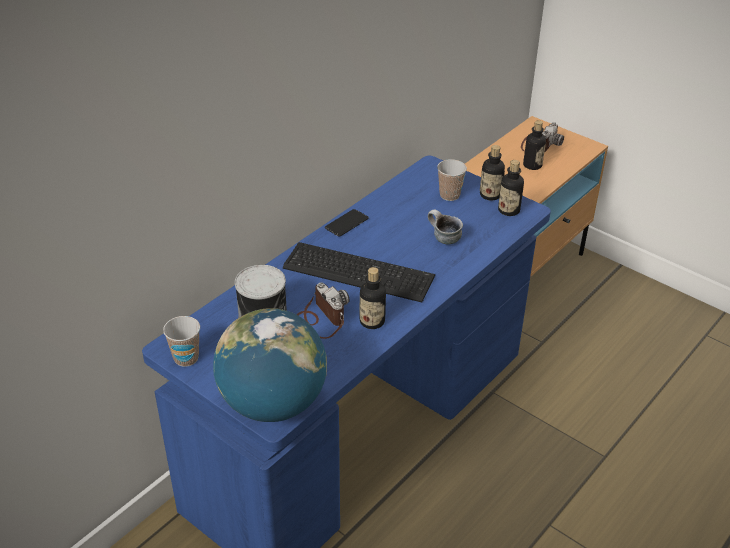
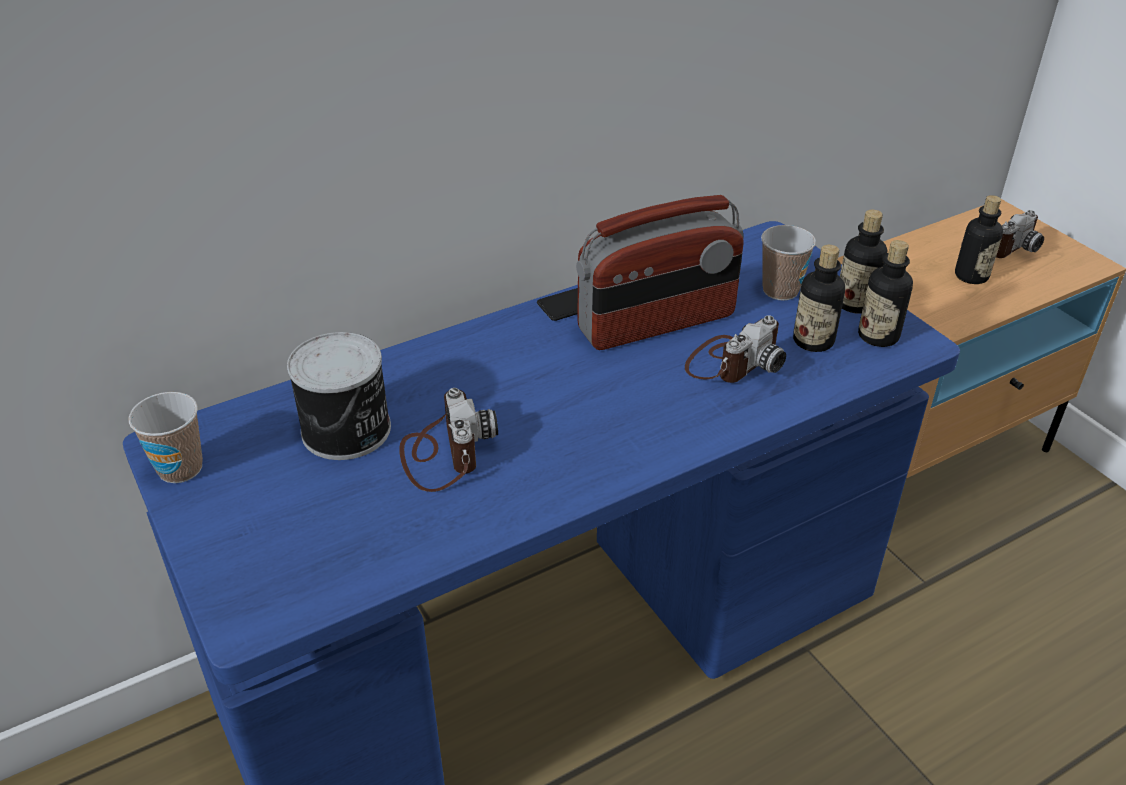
camera: 20 degrees right, 0 degrees up
globe [213,308,327,422] -> none
keyboard [283,242,435,302] -> none
bottle [360,267,386,329] -> bottle moved to [793,245,845,352]
mug [428,210,463,244] -> camera [685,315,786,383]
none -> radio [576,195,744,350]

